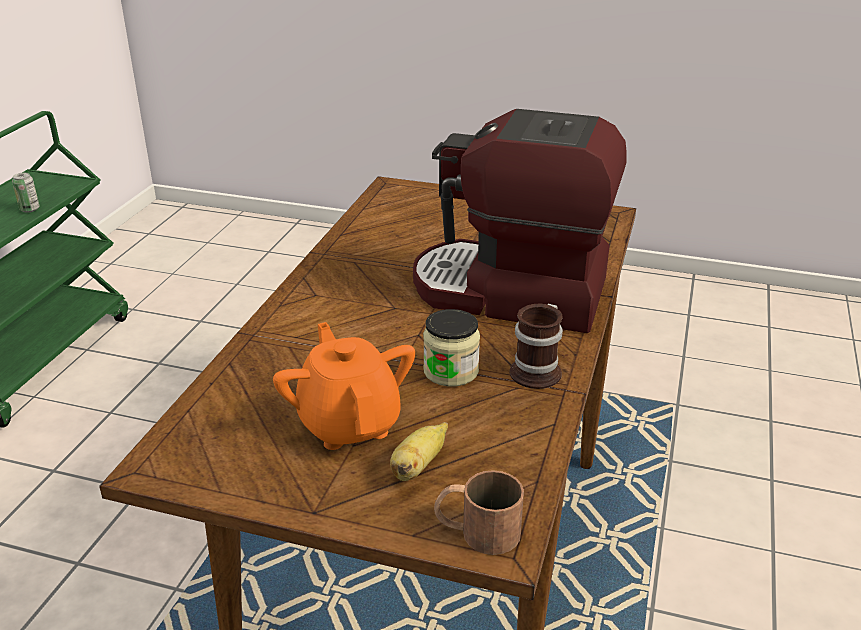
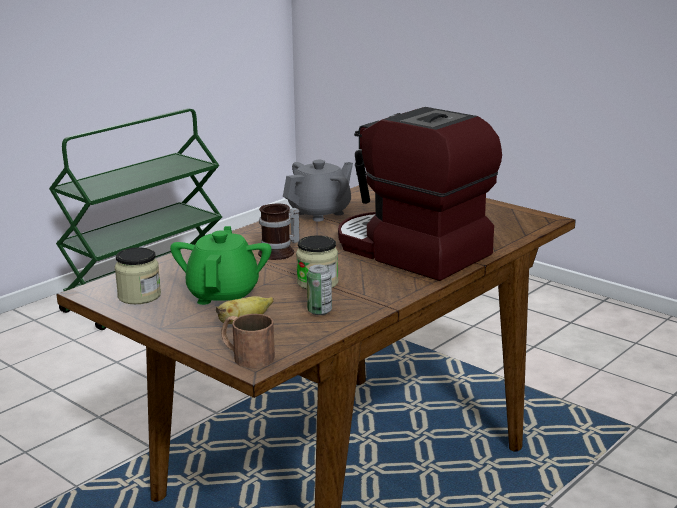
camera: 25 degrees right, 10 degrees down
can [12,173,39,212] -> can moved to [307,265,332,315]
orange teapot [273,322,415,450] -> green teapot [170,226,272,305]
mug [510,303,563,389] -> mug moved to [258,203,300,260]
none -> jar [115,247,161,304]
none -> grey teapot [283,160,353,222]

